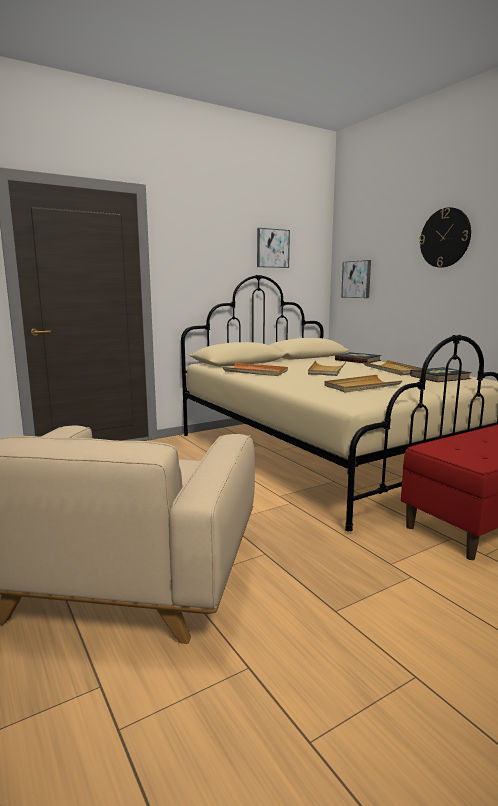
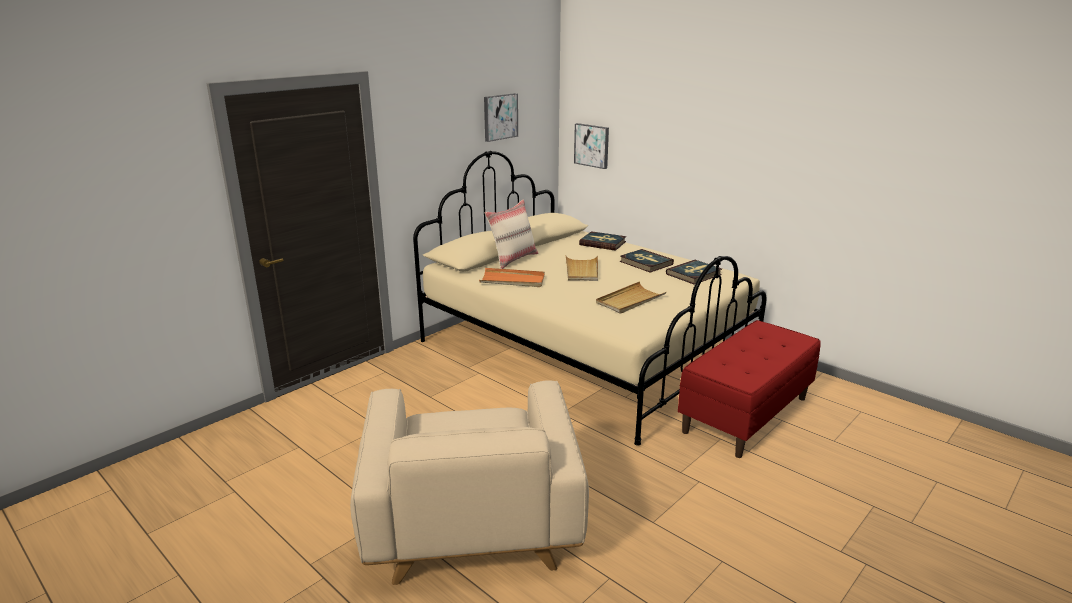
camera: 15 degrees left, 10 degrees up
beige tray [363,360,422,375] -> book [619,249,674,273]
wall clock [419,207,471,268] -> none
none -> beige pillow [485,199,538,269]

